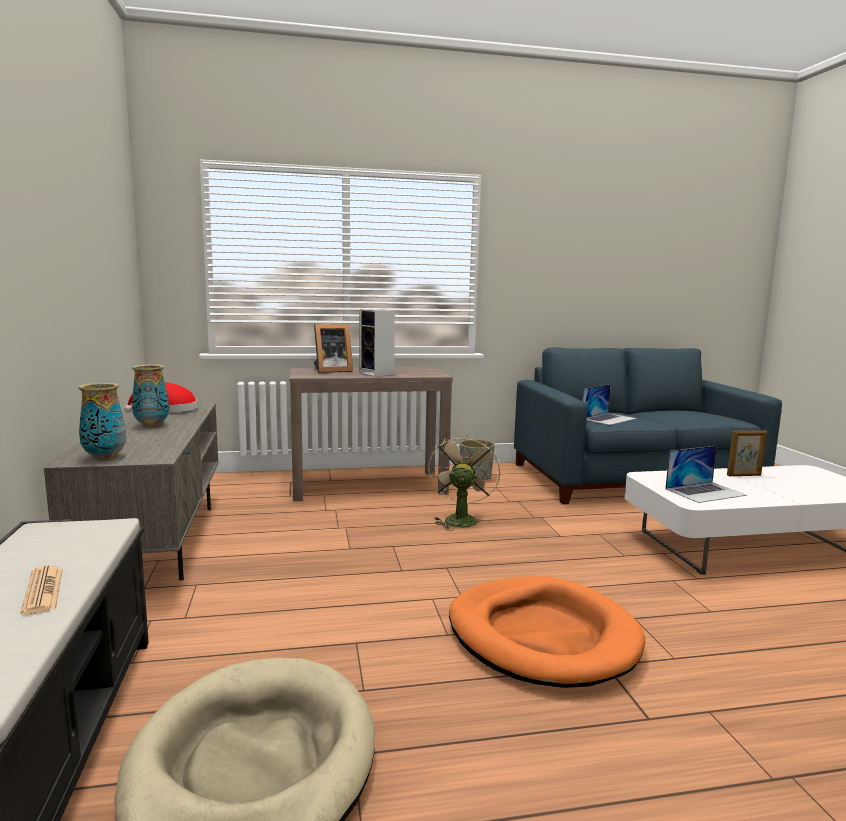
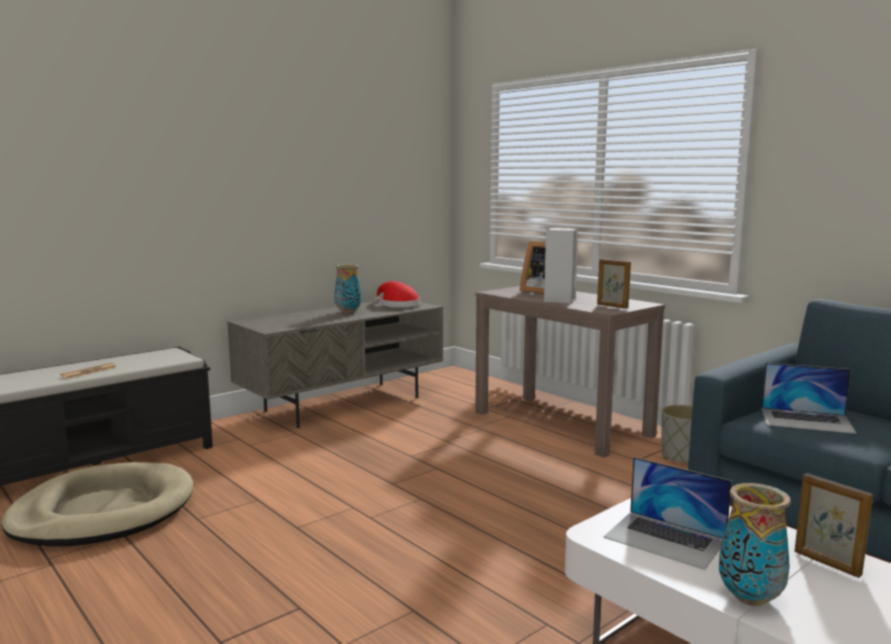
camera: 60 degrees right, 0 degrees up
vase [79,383,126,460] -> vase moved to [719,483,791,606]
beige fan [428,434,500,531] -> none
orange dog bed [449,576,645,688] -> none
none -> picture frame [597,259,631,309]

